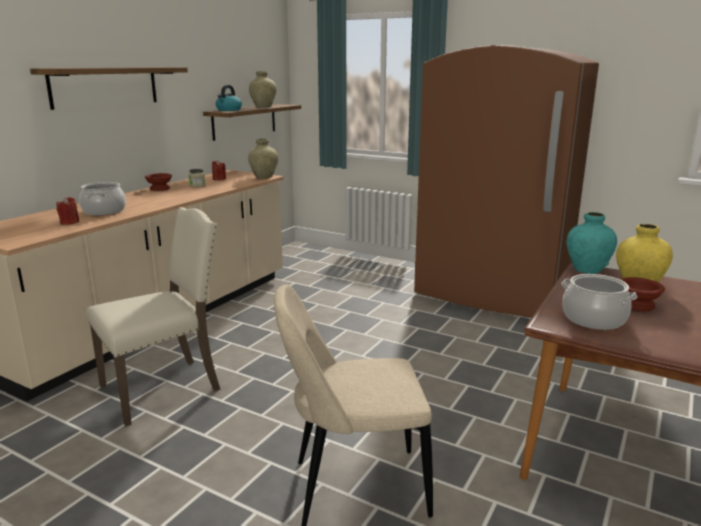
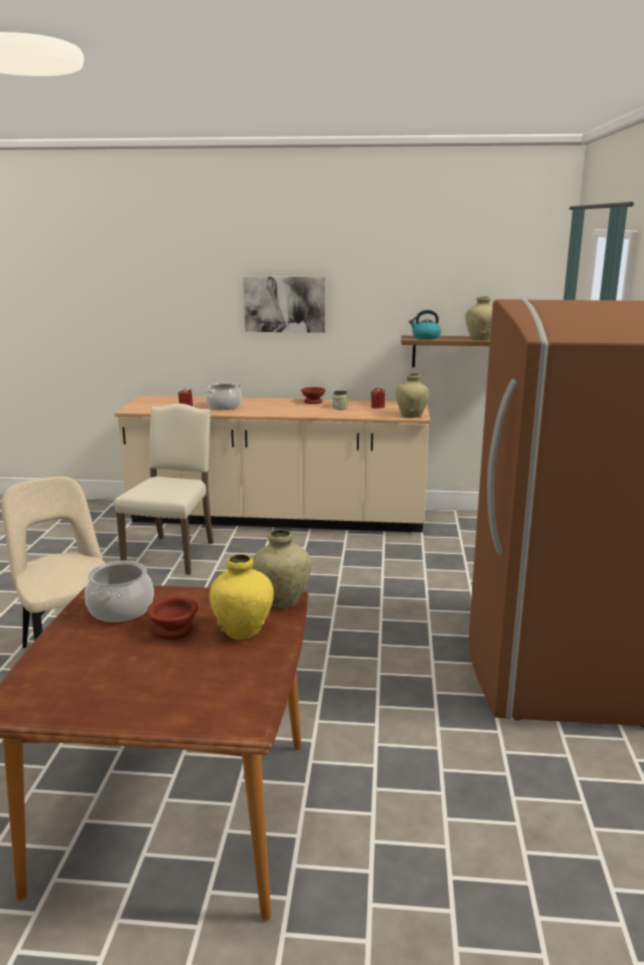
camera: 65 degrees right, 0 degrees up
shelf [30,67,188,110] -> picture [243,276,325,333]
beige chair [86,207,221,426] -> beige chair turned 105 degrees counterclockwise [115,403,214,575]
turquoise vase [567,212,617,274] -> beige vase [252,529,312,608]

